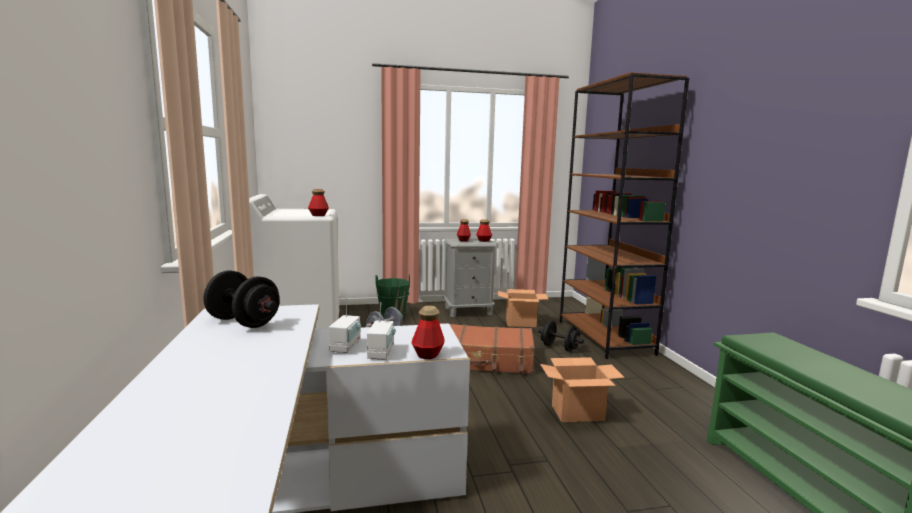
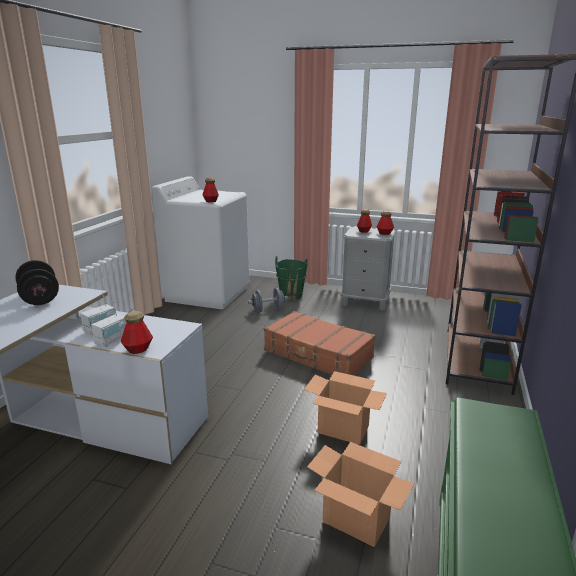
camera: 30 degrees right, 10 degrees up
cardboard box [498,289,548,327] -> cardboard box moved to [307,442,414,547]
black dumbbell [538,321,584,352] -> none

